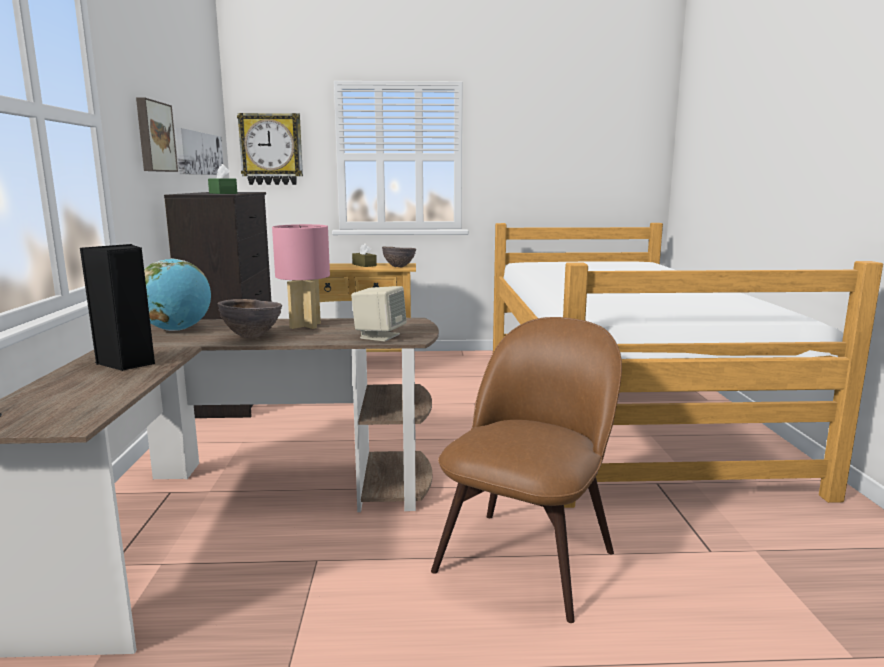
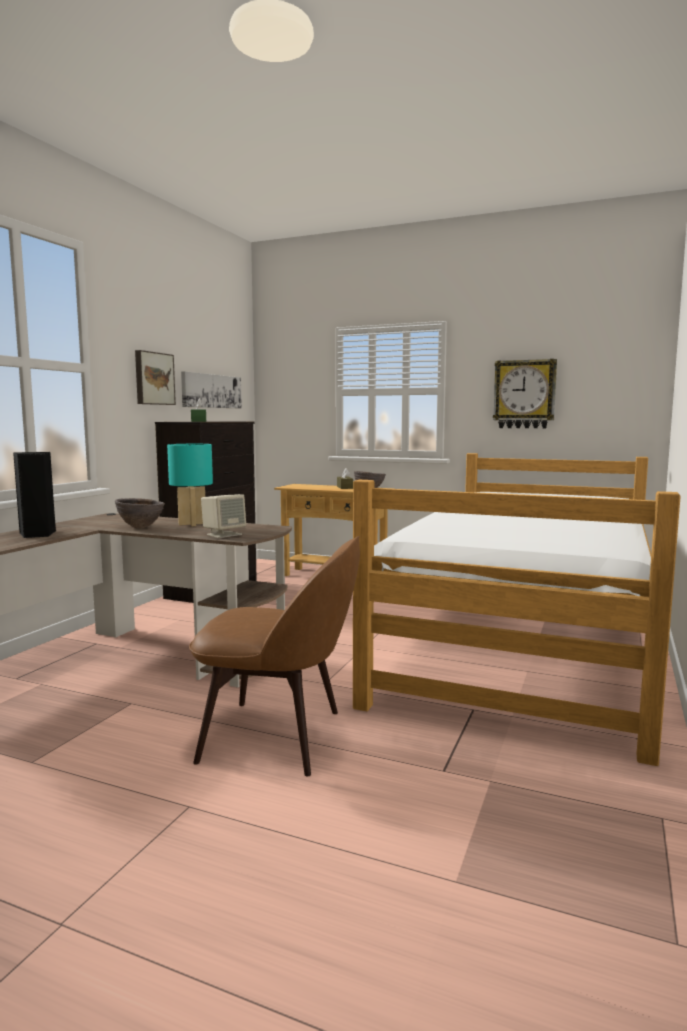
camera: 25 degrees right, 5 degrees down
globe [144,258,211,331] -> none
wall clock [237,113,303,185] -> wall clock moved to [493,359,557,429]
pink table lamp [272,224,330,329] -> turquoise table lamp [167,444,213,526]
brown chair [431,317,622,623] -> brown chair turned 45 degrees clockwise [189,536,360,776]

